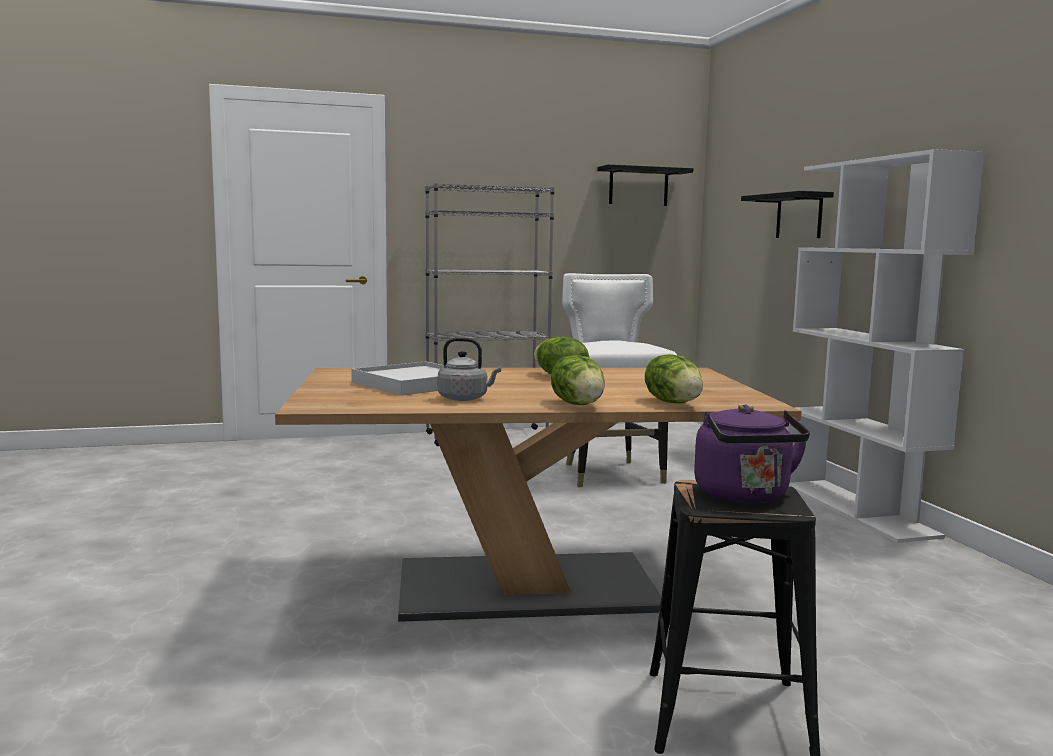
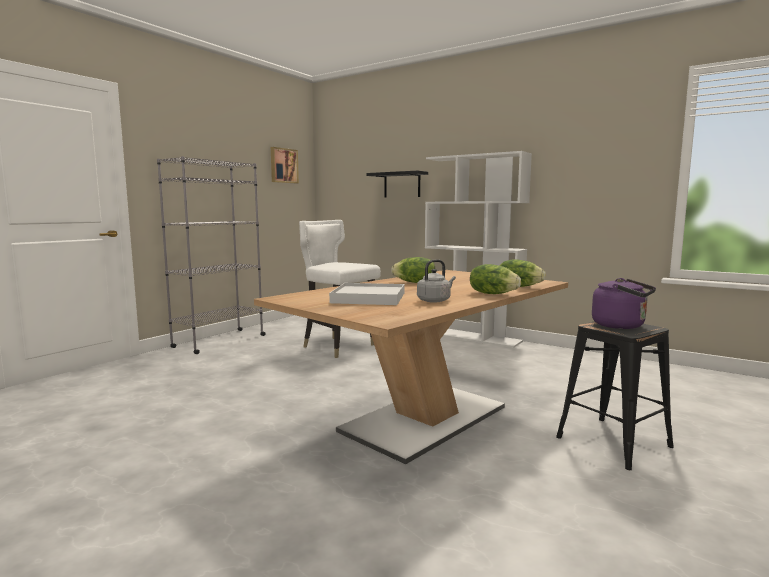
camera: 40 degrees left, 0 degrees up
black shelf [597,164,693,206] -> picture [271,147,299,183]

